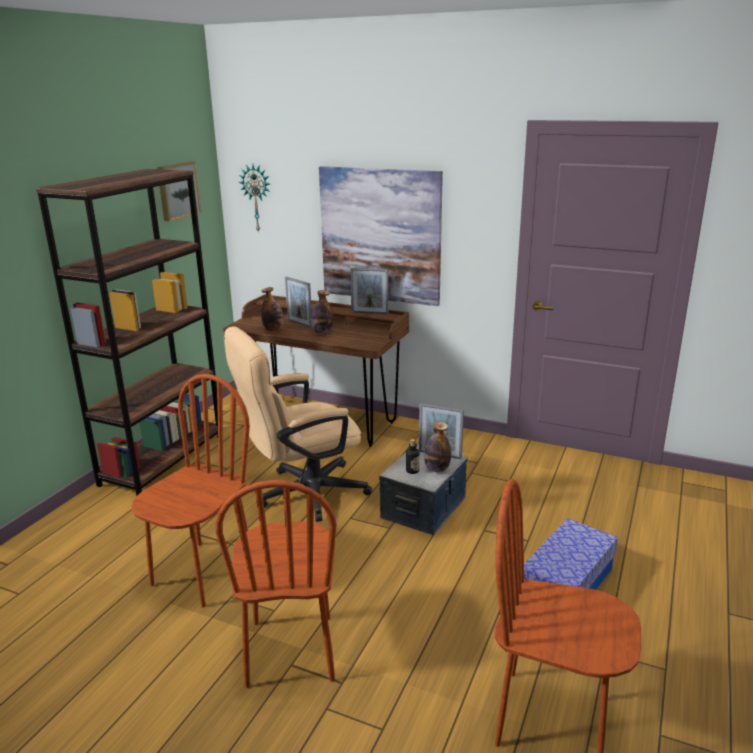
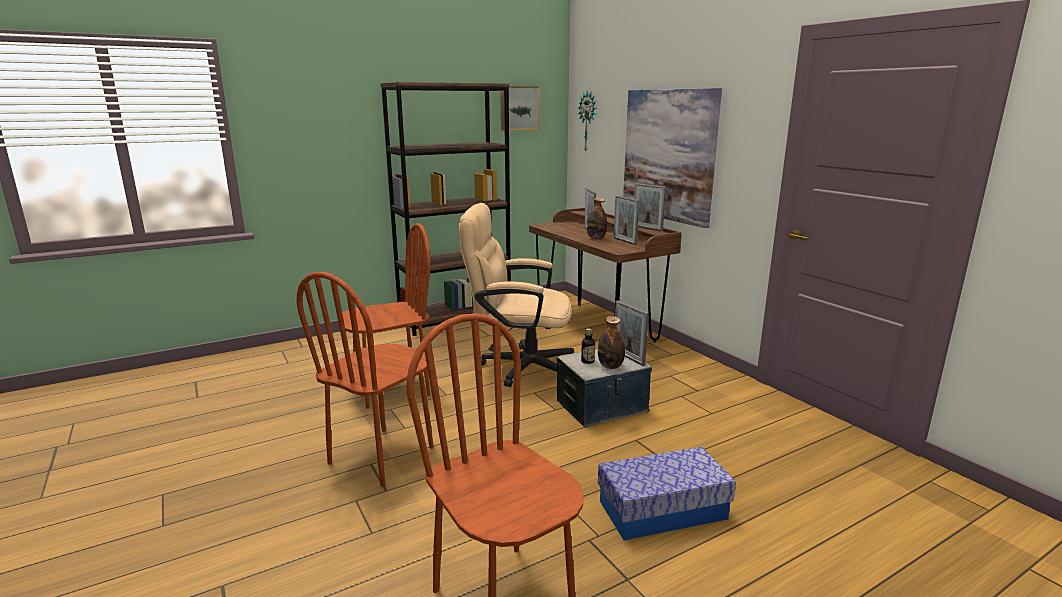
camera: 35 degrees right, 5 degrees down
bottle [261,287,284,331] -> none
none -> picture frame [613,195,639,245]

